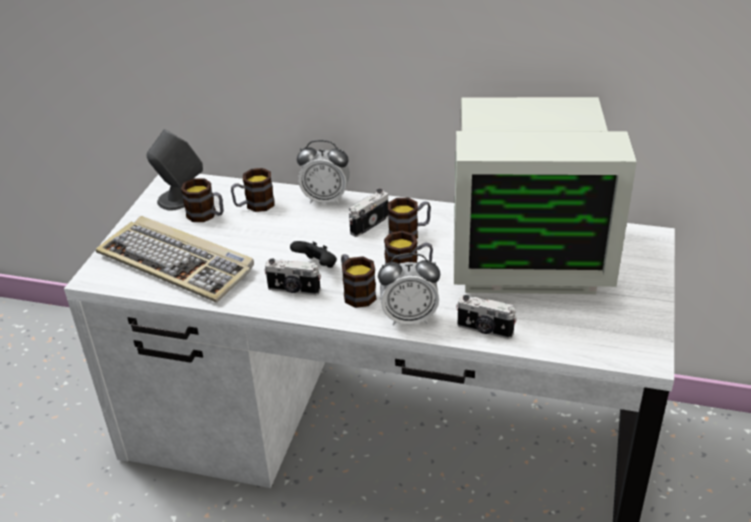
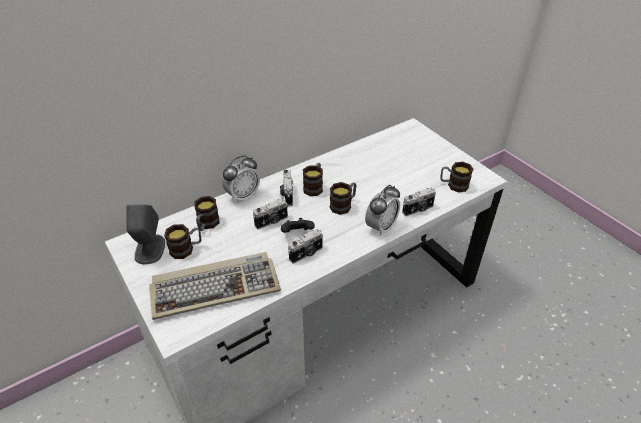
camera: 50 degrees left, 5 degrees up
mug [341,254,377,308] -> mug moved to [440,162,473,193]
monitor [454,97,637,294] -> none
none -> camera [253,199,288,229]

